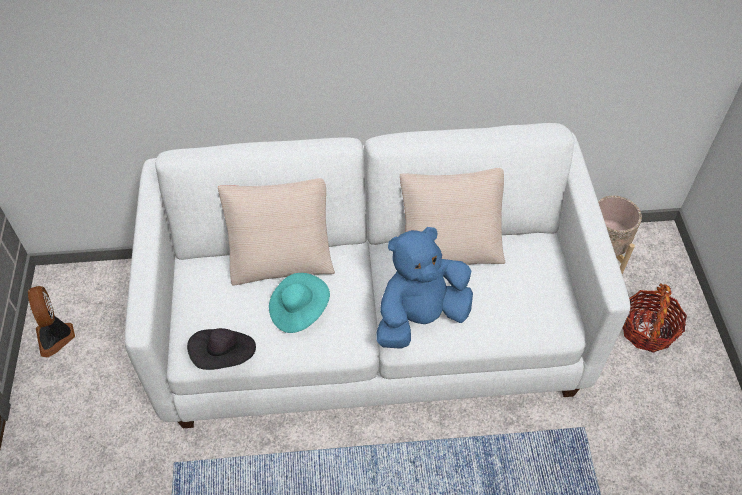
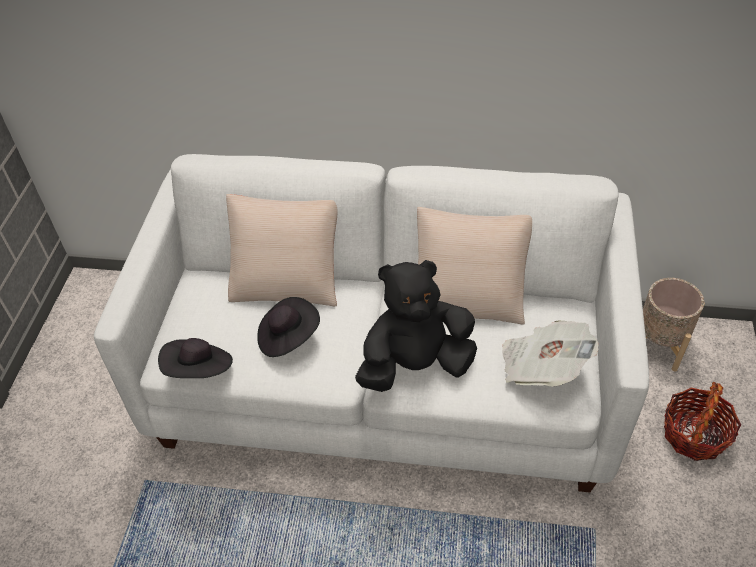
camera: 15 degrees right, 5 degrees down
fan [28,286,75,357] -> none
turquoise hat [269,273,330,333] -> black hat [257,297,320,357]
blue plush toy [376,227,473,349] -> black plush toy [355,260,477,392]
none -> newspaper [502,320,599,387]

